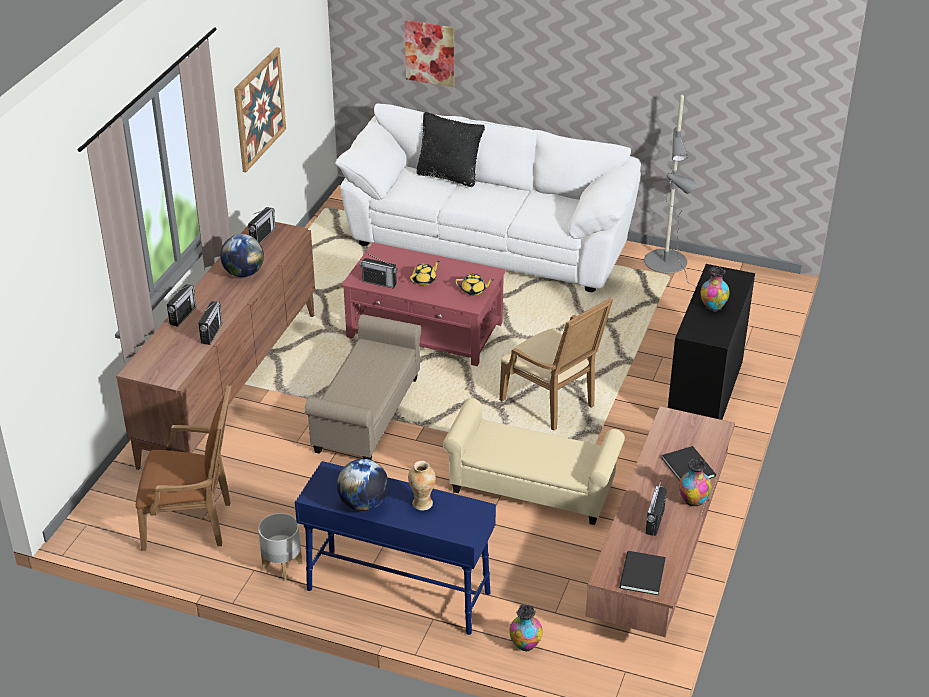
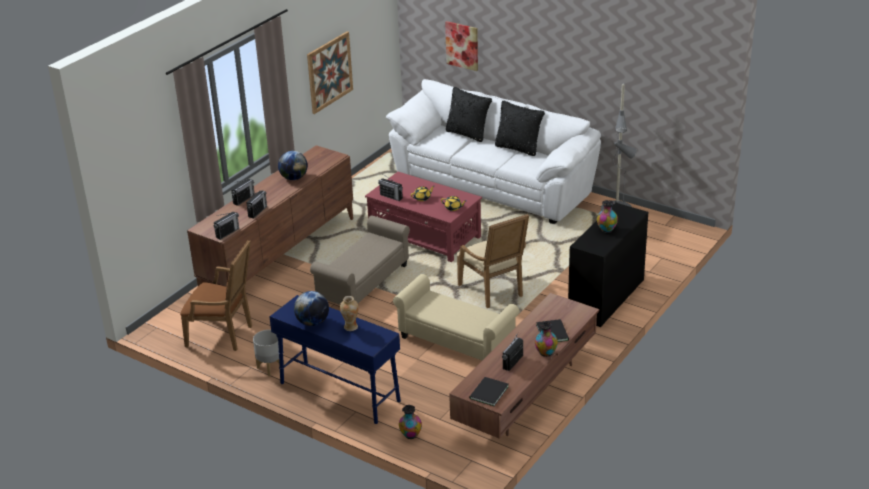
camera: 15 degrees right, 5 degrees down
radio [248,207,276,243] -> radio moved to [214,212,239,240]
none -> black pillow [495,100,545,156]

